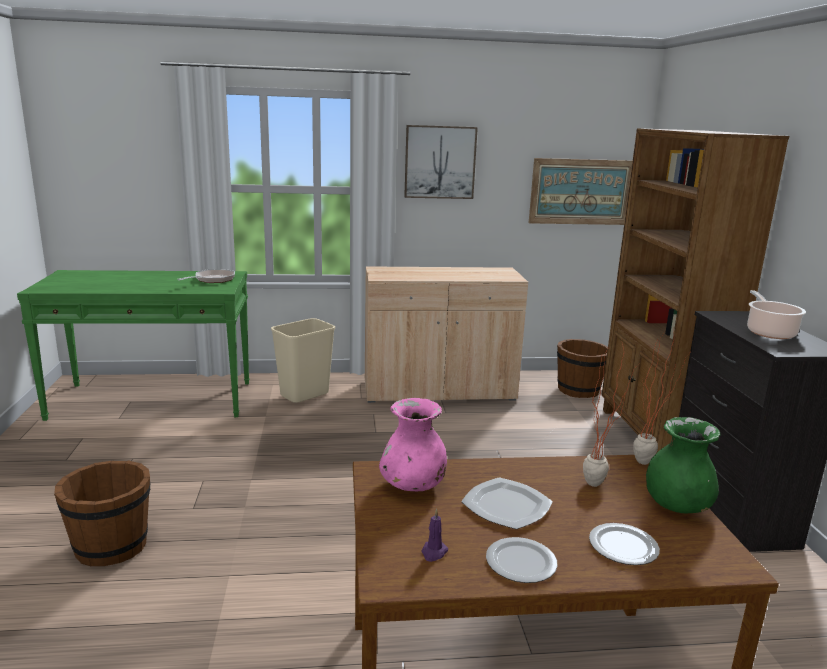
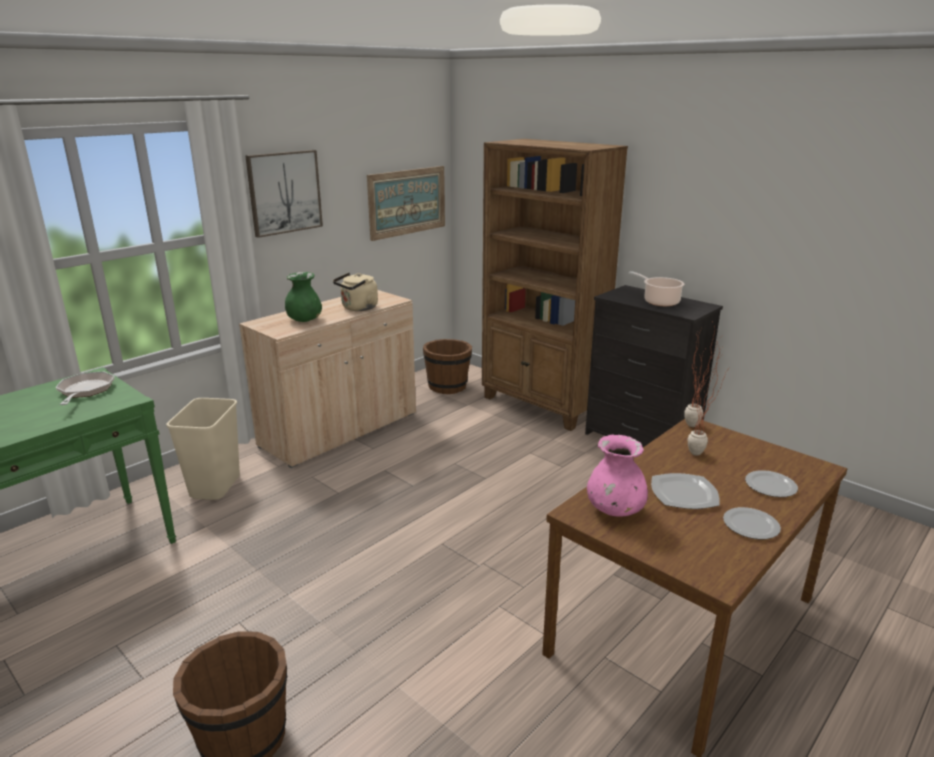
camera: 40 degrees left, 5 degrees up
purple candle [421,509,448,562] -> none
green vase [646,417,721,513] -> green vase moved to [285,272,322,322]
none -> beige kettle [333,273,378,311]

